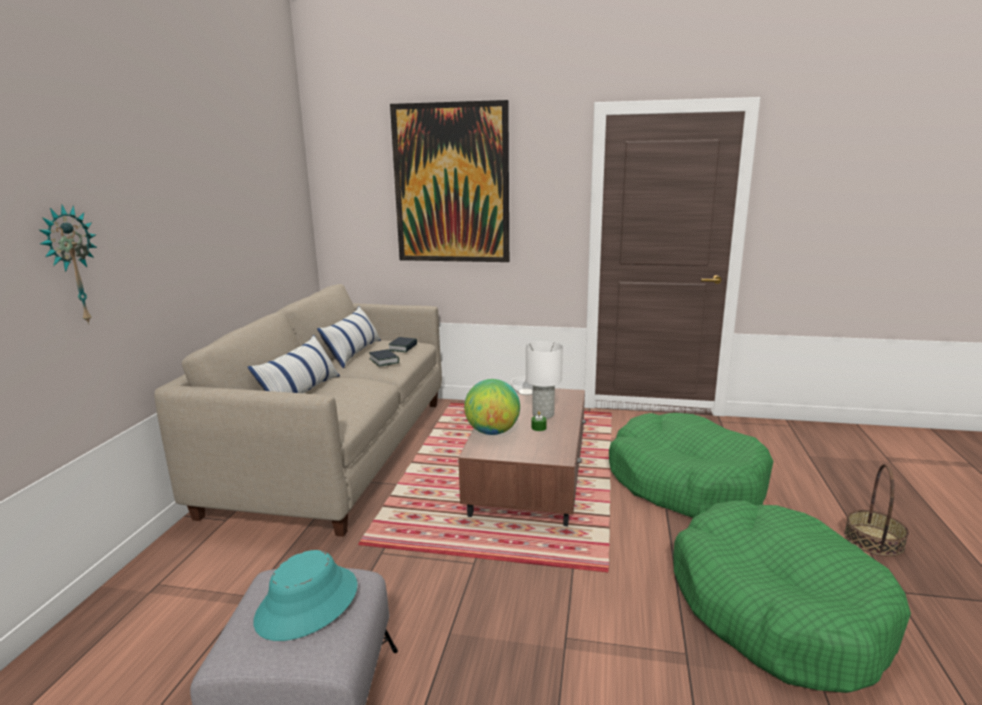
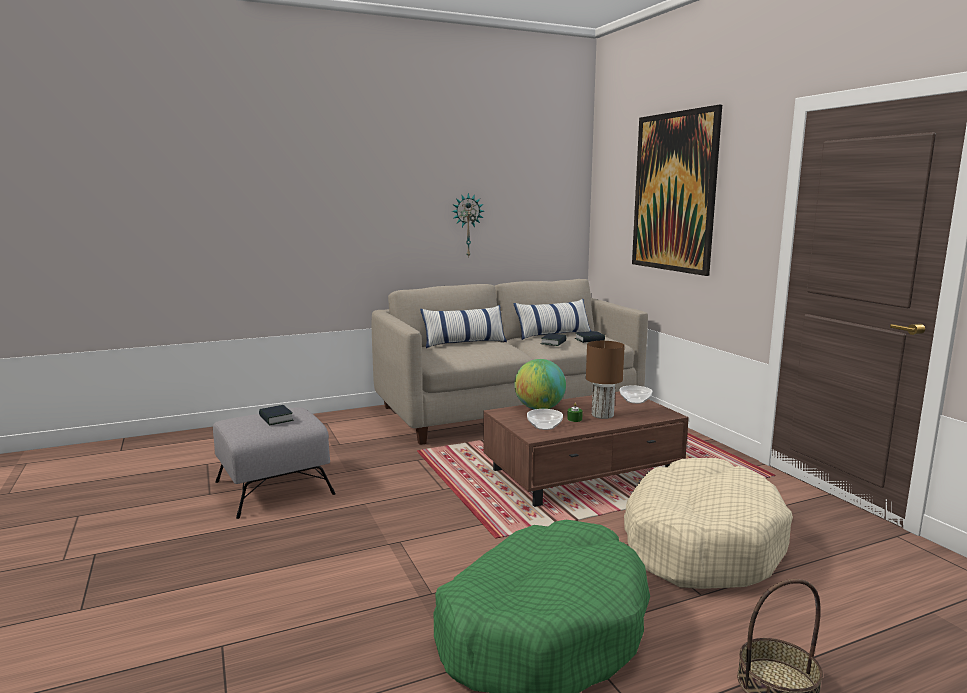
camera: 55 degrees right, 5 degrees down
wall clock [39,205,97,325] -> wall clock moved to [452,193,484,258]
turquoise hat [253,550,358,641] -> book [259,405,293,425]
white table lamp [526,341,563,419] -> brown table lamp [586,341,625,419]
green dog bed [609,413,774,518] -> beige dog bed [624,458,793,589]
none -> bowl [527,409,563,430]

